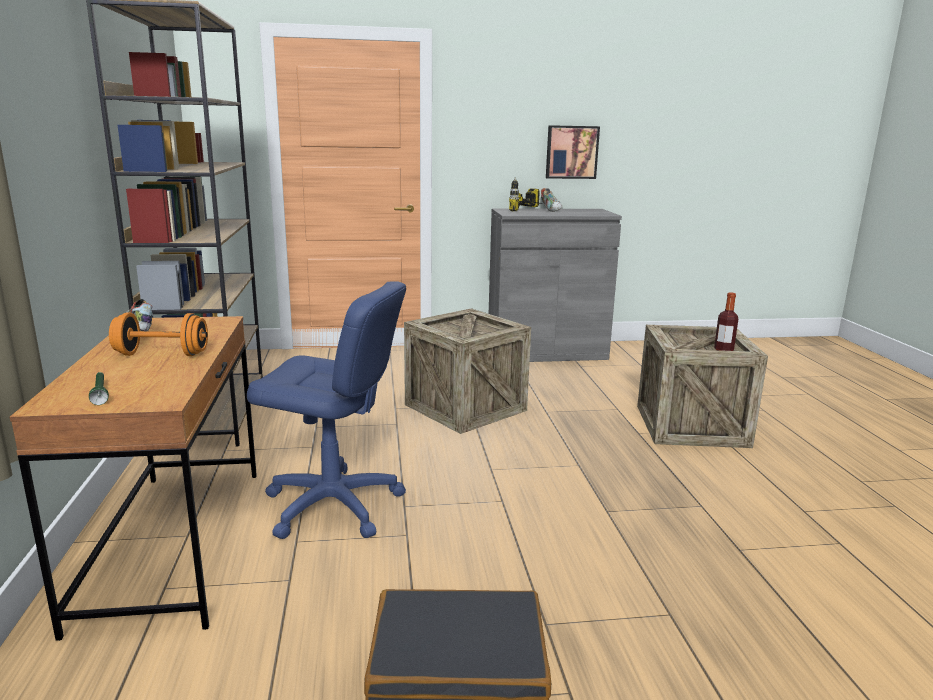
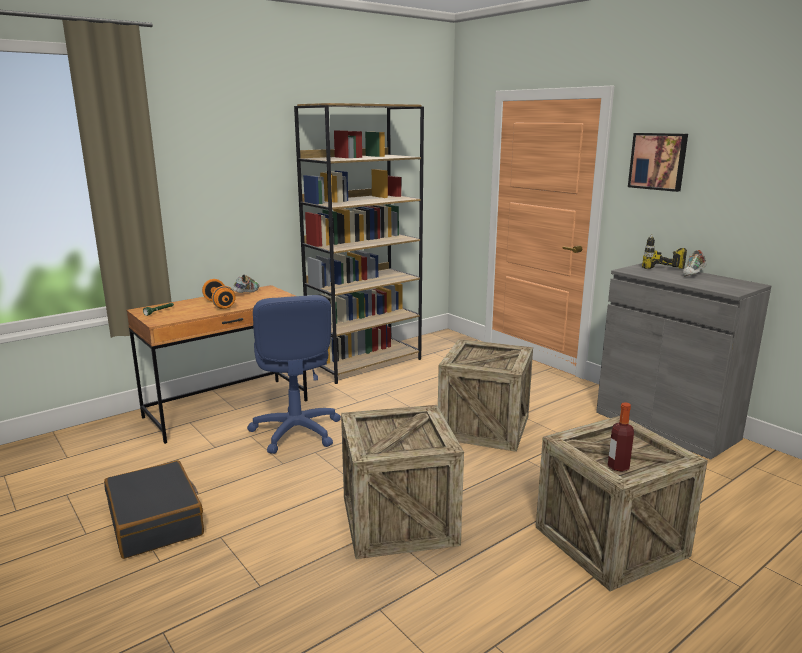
camera: 60 degrees right, 0 degrees up
picture [546,125,600,179] -> picture moved to [628,133,688,192]
none -> crate [341,405,464,559]

